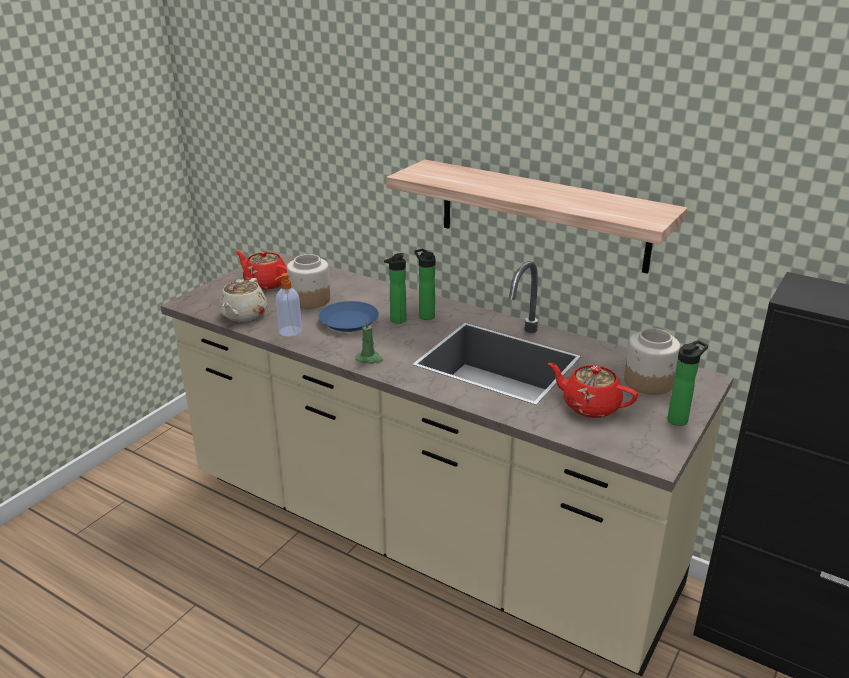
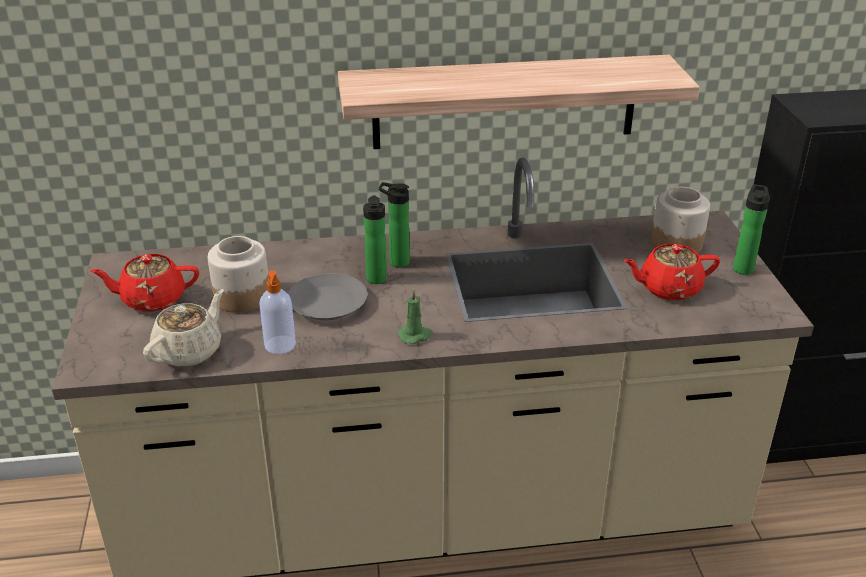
camera: 40 degrees left, 5 degrees up
beige teapot [218,278,267,322] -> beige teapot turned 120 degrees counterclockwise [143,289,224,367]
blue plate [318,301,379,332] -> grey plate [288,273,367,320]

